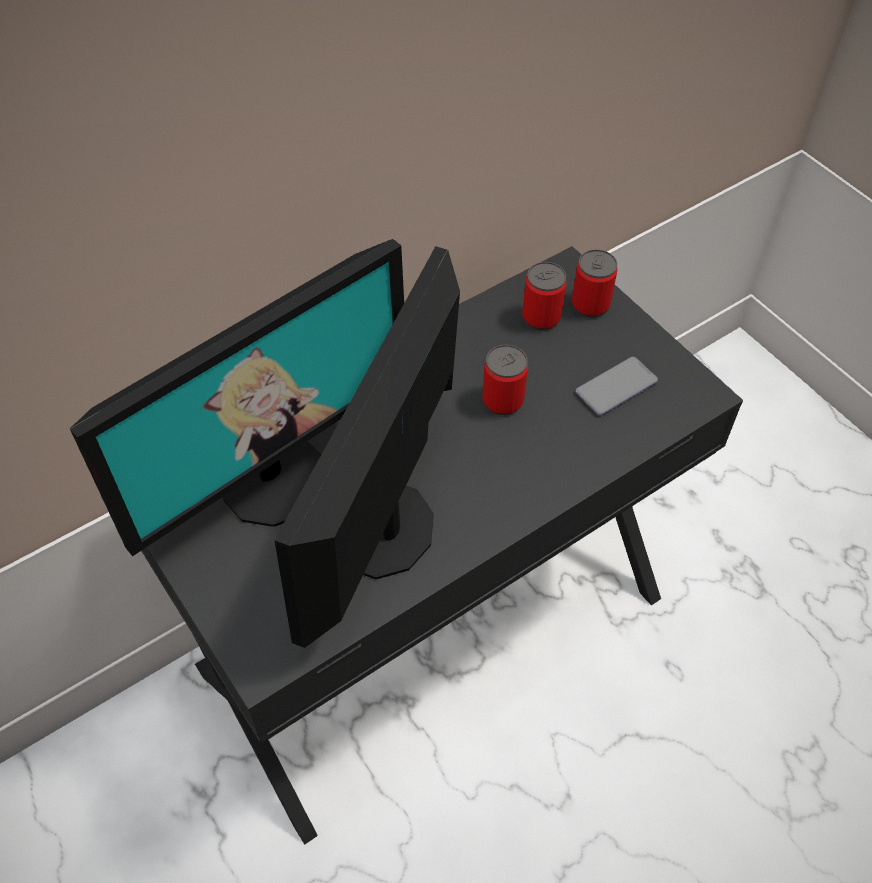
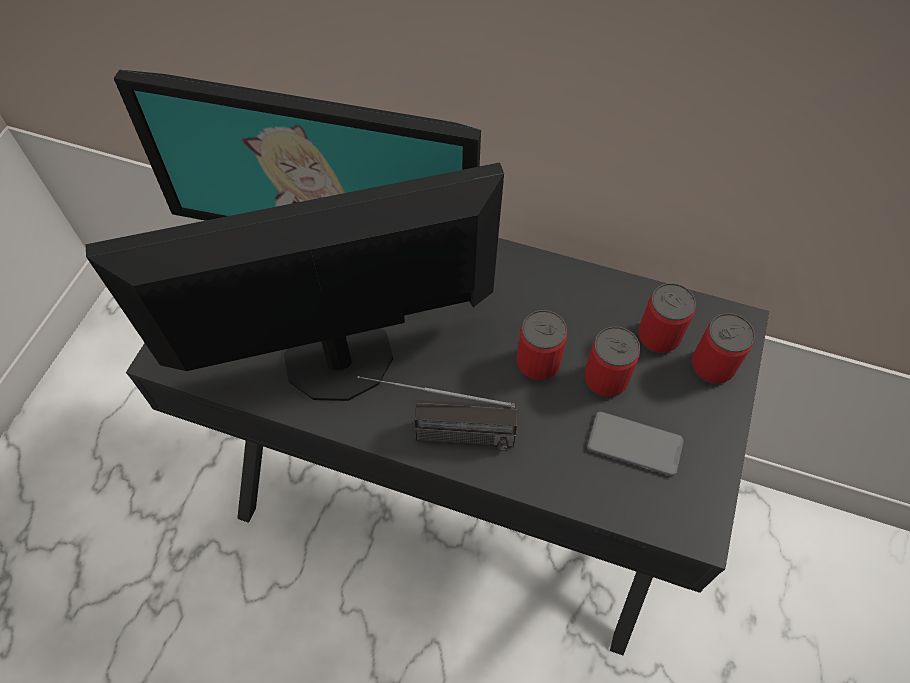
camera: 55 degrees right, 5 degrees up
none -> radio [357,376,517,451]
none -> can [584,326,640,397]

